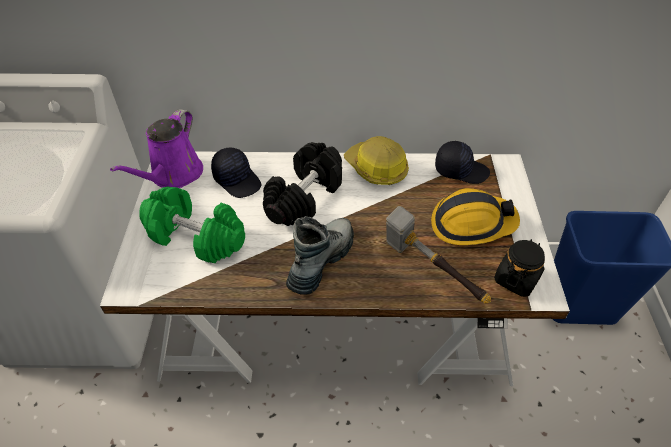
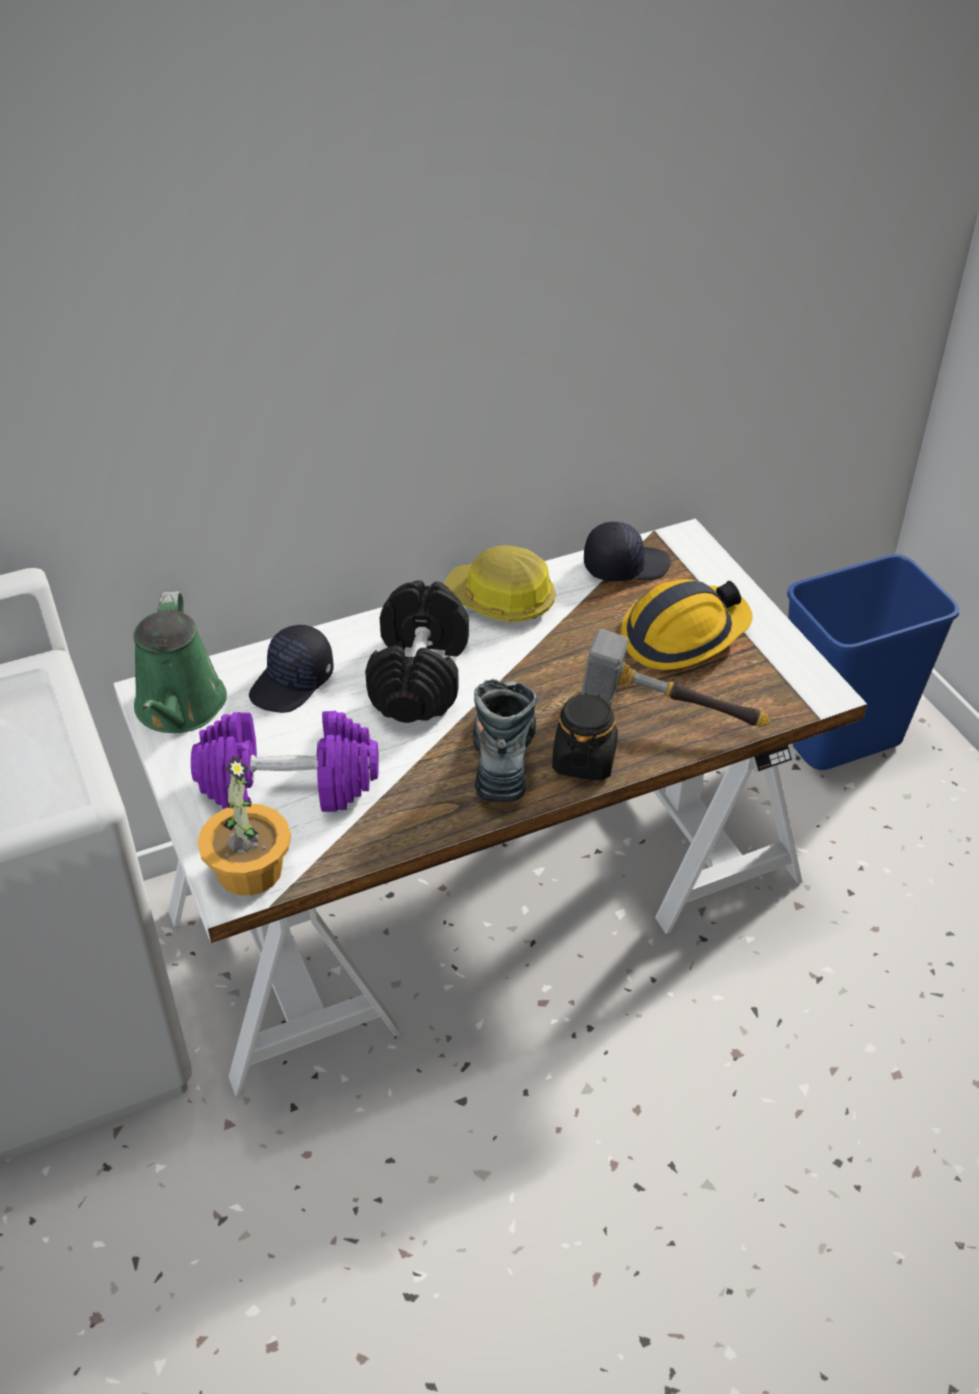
camera: 25 degrees left, 5 degrees down
purple watering can [110,109,203,188] -> green watering can [133,591,227,733]
green dumbbell [139,186,245,263] -> purple dumbbell [191,711,379,812]
black cap [211,148,261,198] -> black cap turned 105 degrees clockwise [249,625,334,713]
black jar [494,239,545,297] -> black jar moved to [552,692,618,781]
none -> potted plant [197,755,291,896]

